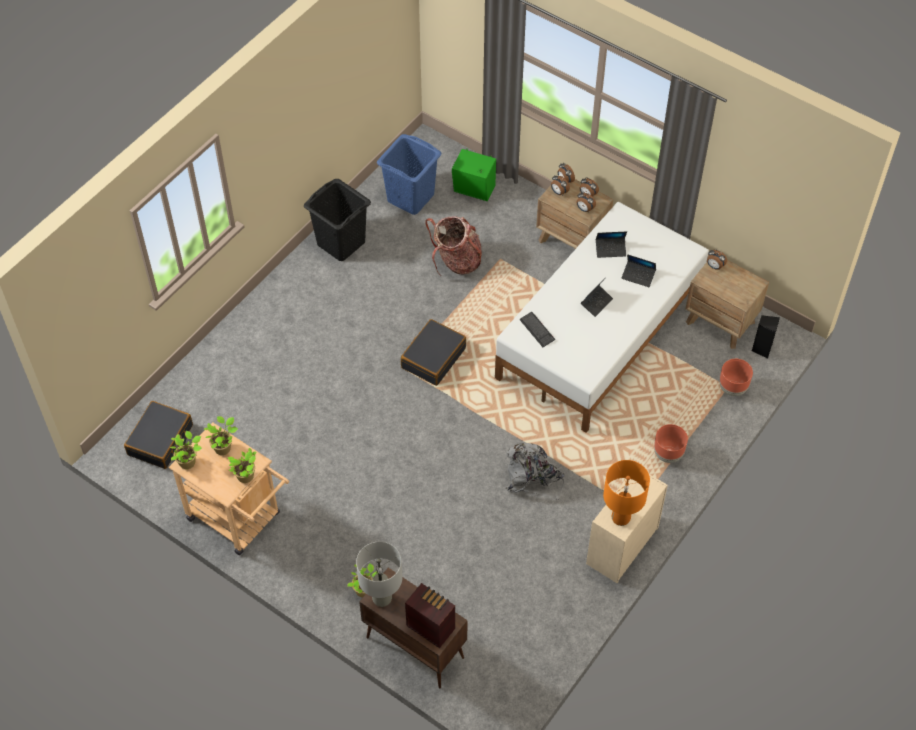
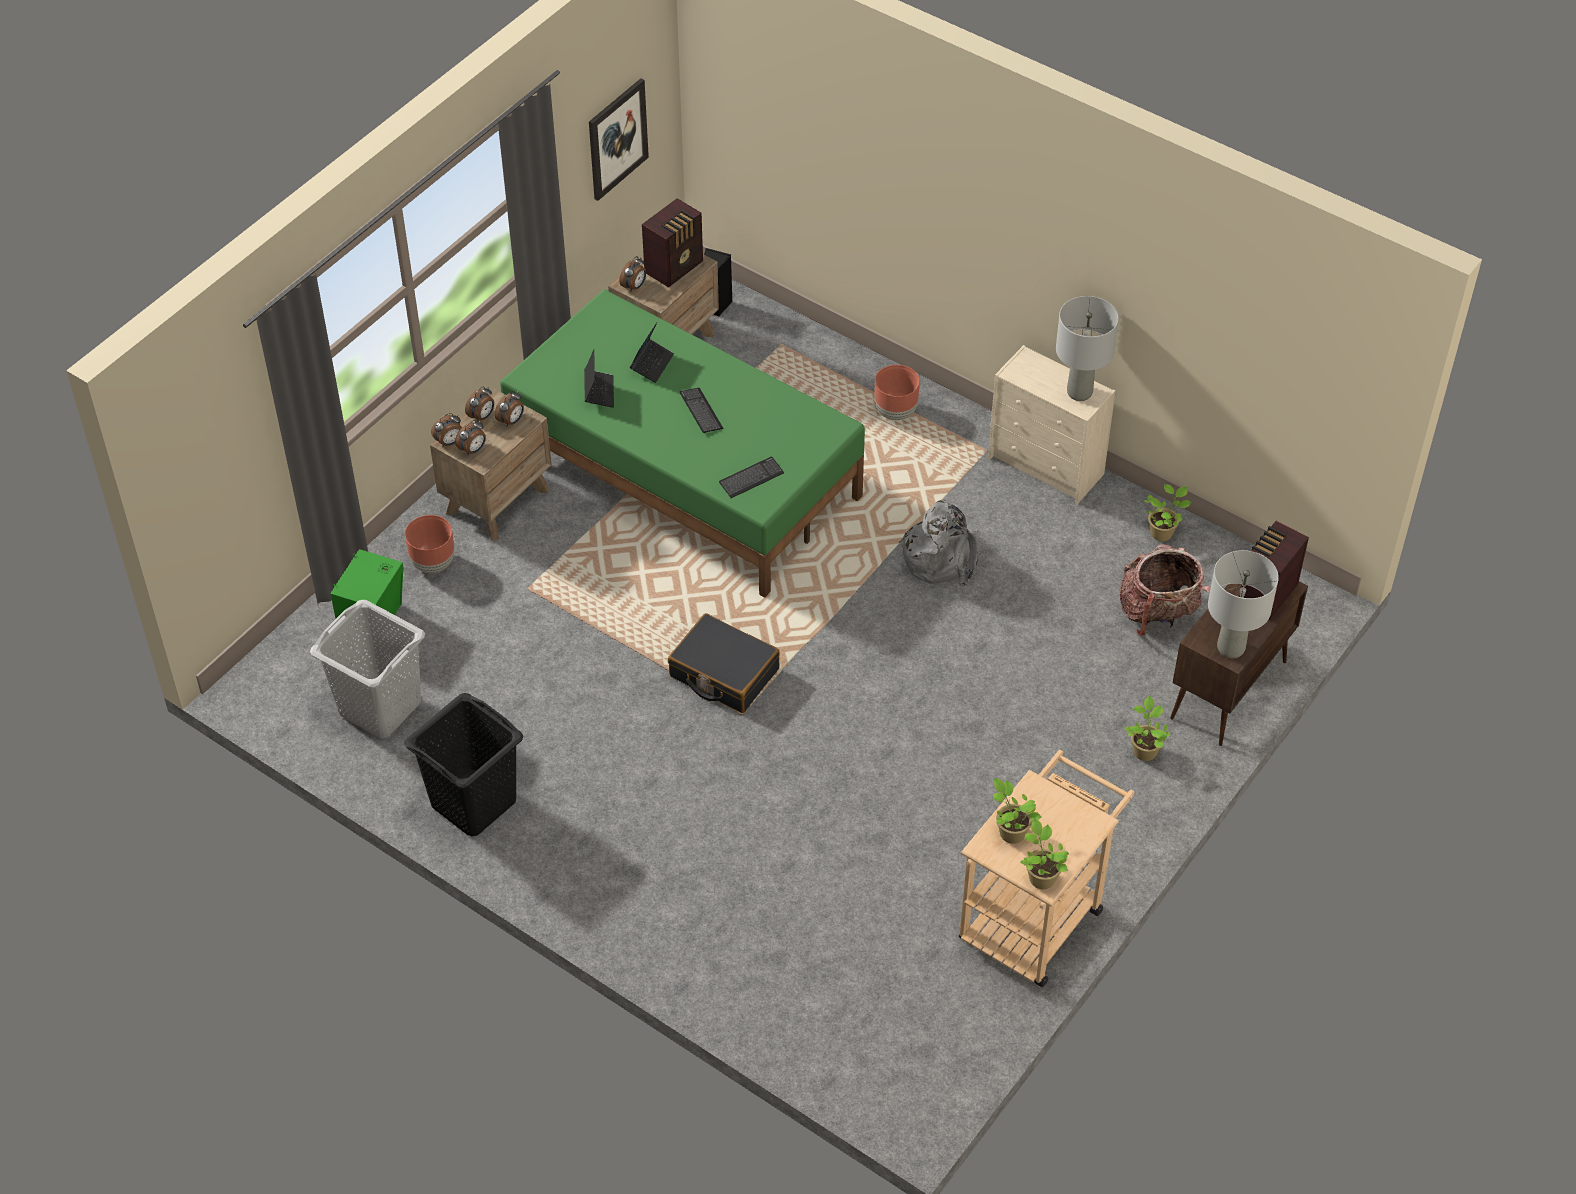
camera: 90 degrees left, 5 degrees down
black suitcase [124,401,193,469] -> none
potted plant [227,448,257,483] -> potted plant moved to [1144,484,1191,541]
blue laundry basket [377,134,441,215] -> grey laundry basket [310,600,425,738]
backpack [425,217,482,276] -> backpack moved to [1119,543,1211,636]
white bed [495,202,709,433] -> green bed [500,290,865,598]
laptop [581,277,613,317] -> keyboard [680,388,724,433]
orange table lamp [603,460,650,526] -> grey table lamp [1056,296,1119,401]
brown planter [719,359,753,396] -> brown planter moved to [405,515,454,573]
none -> picture [589,78,649,201]
none -> radio [642,198,703,288]

